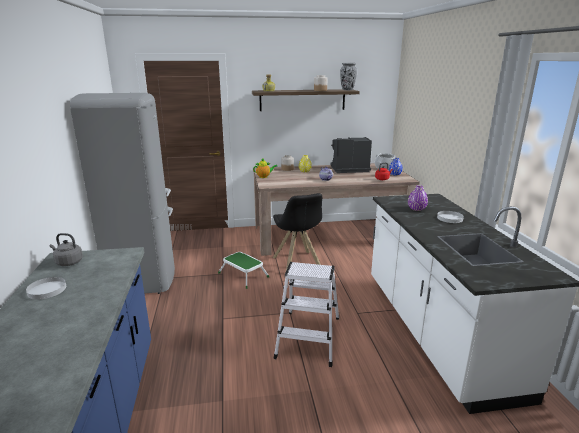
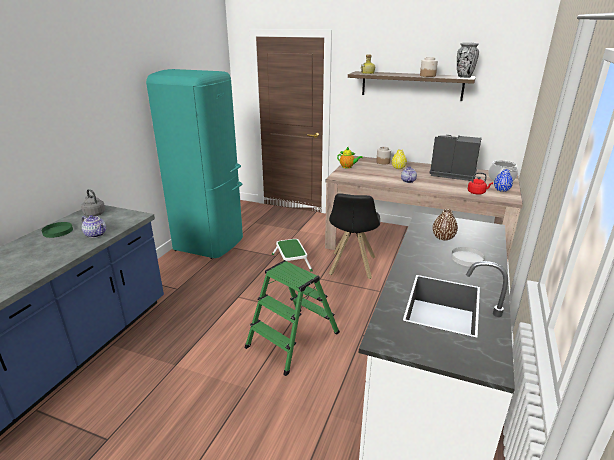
camera: 30 degrees right, 5 degrees up
white plate [26,277,66,300] -> green plate [42,222,73,238]
grey fridge [70,93,175,294] -> turquoise fridge [146,69,243,259]
white step ladder [274,262,339,367] -> green step ladder [244,260,340,376]
purple vase [408,185,428,211] -> brown vase [433,209,458,241]
none -> teapot [82,215,106,238]

